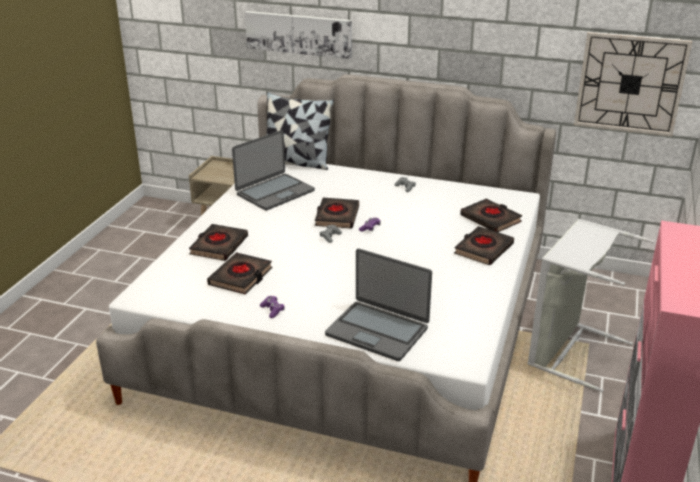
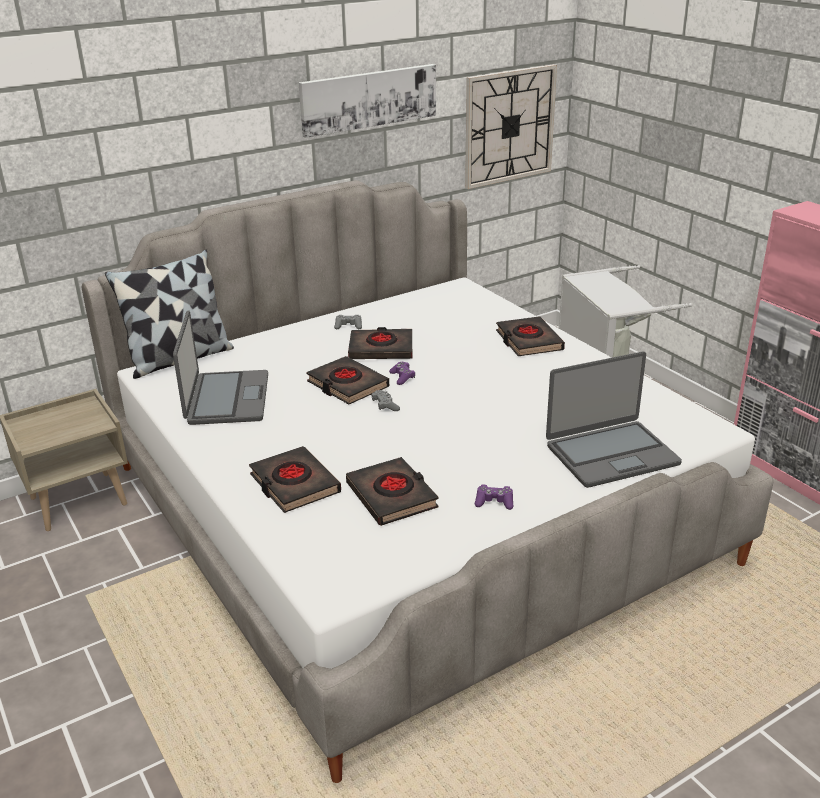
camera: 50 degrees left, 0 degrees up
picture [245,11,352,59] -> picture moved to [299,64,436,138]
black book [460,199,522,232] -> black book moved to [348,327,412,359]

